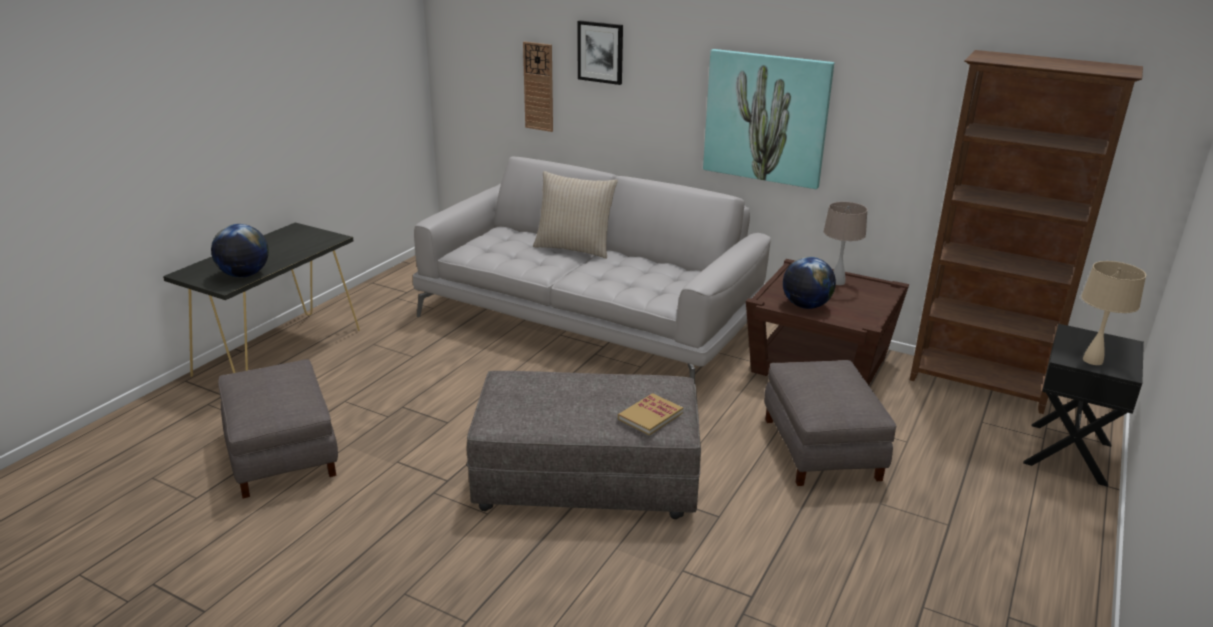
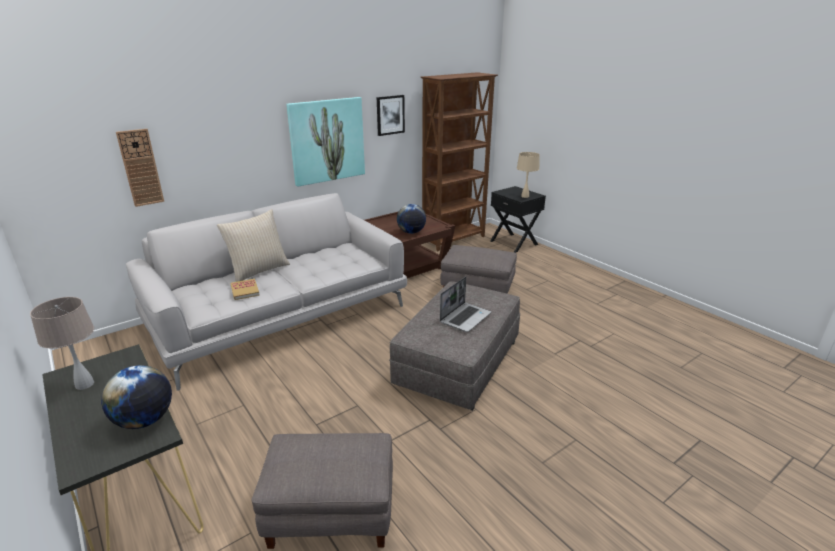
camera: 65 degrees left, 0 degrees up
picture [578,20,623,85] -> picture moved to [377,95,405,136]
book [618,393,683,435] -> book moved to [230,279,260,300]
beige table lamp [823,202,868,285] -> beige table lamp moved to [30,297,94,390]
none -> laptop [440,276,491,332]

